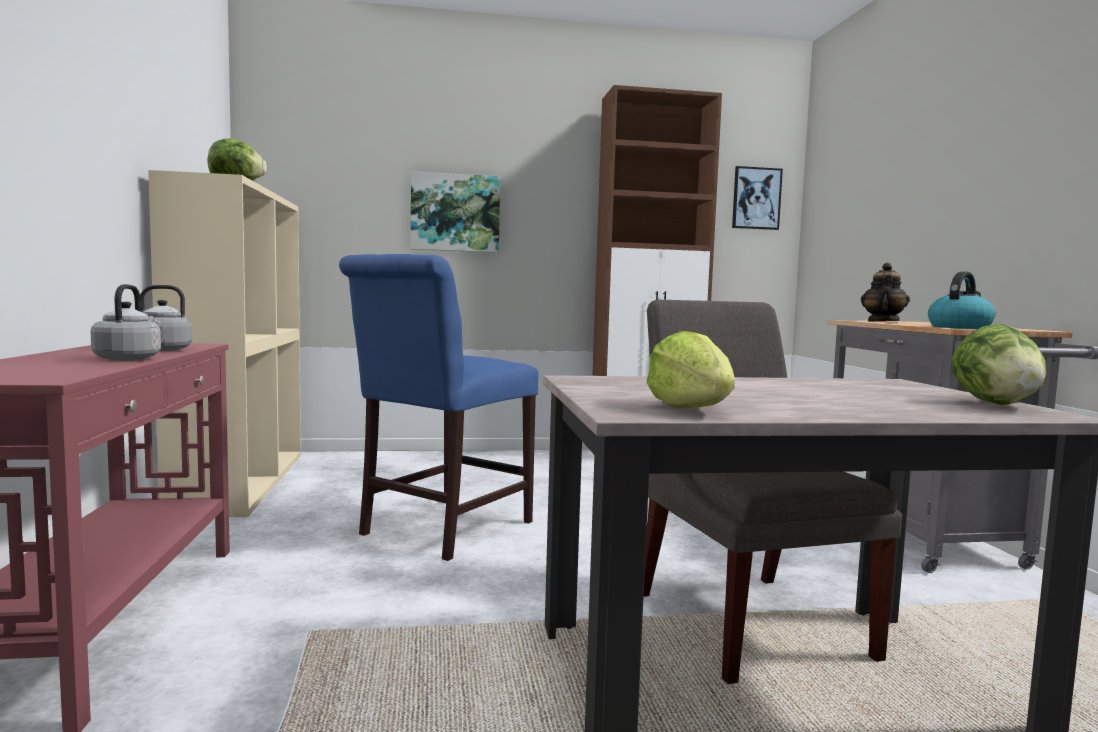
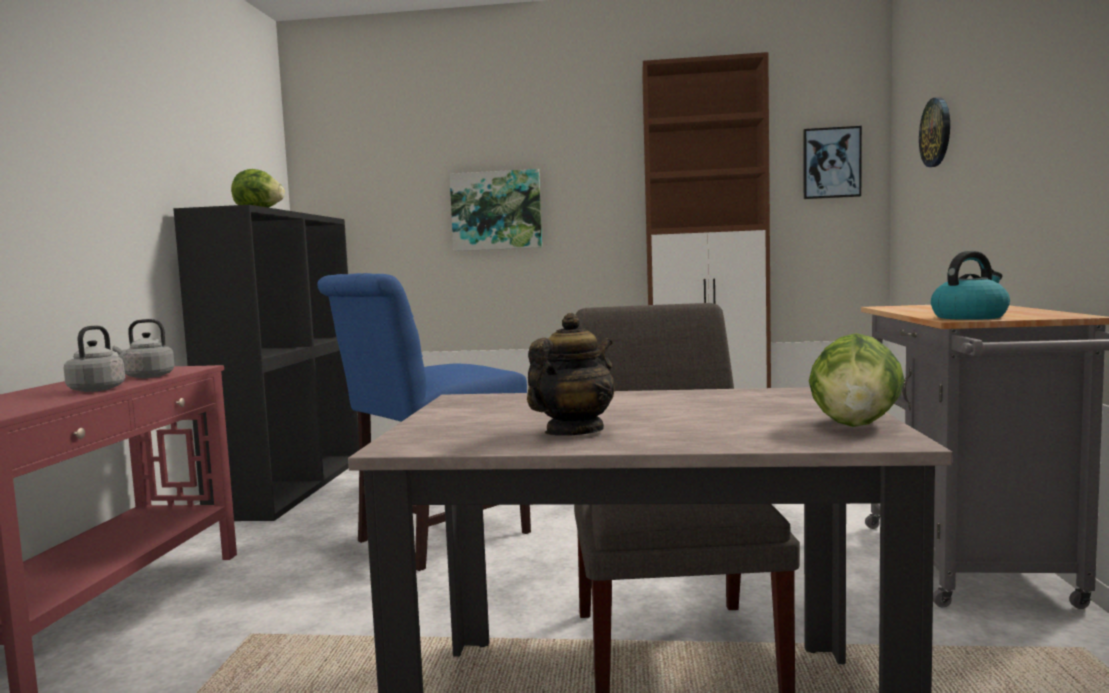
camera: 15 degrees right, 0 degrees up
beige bookcase [148,170,301,517] -> black bookcase [173,205,359,521]
lettuce [646,331,735,408] -> none
teapot [861,262,910,321] -> teapot moved to [527,313,615,436]
none -> wall clock [919,98,950,167]

